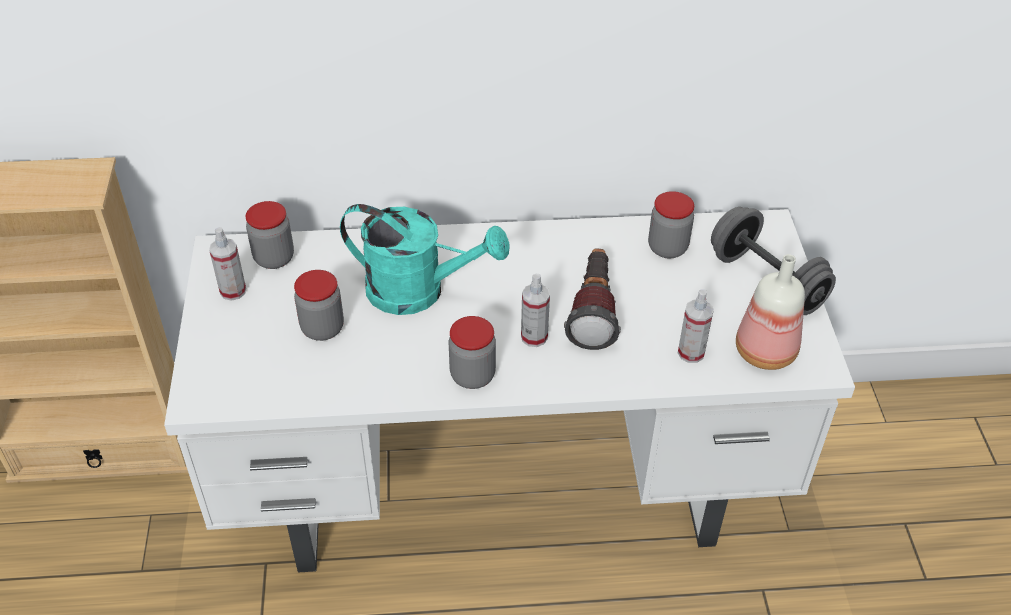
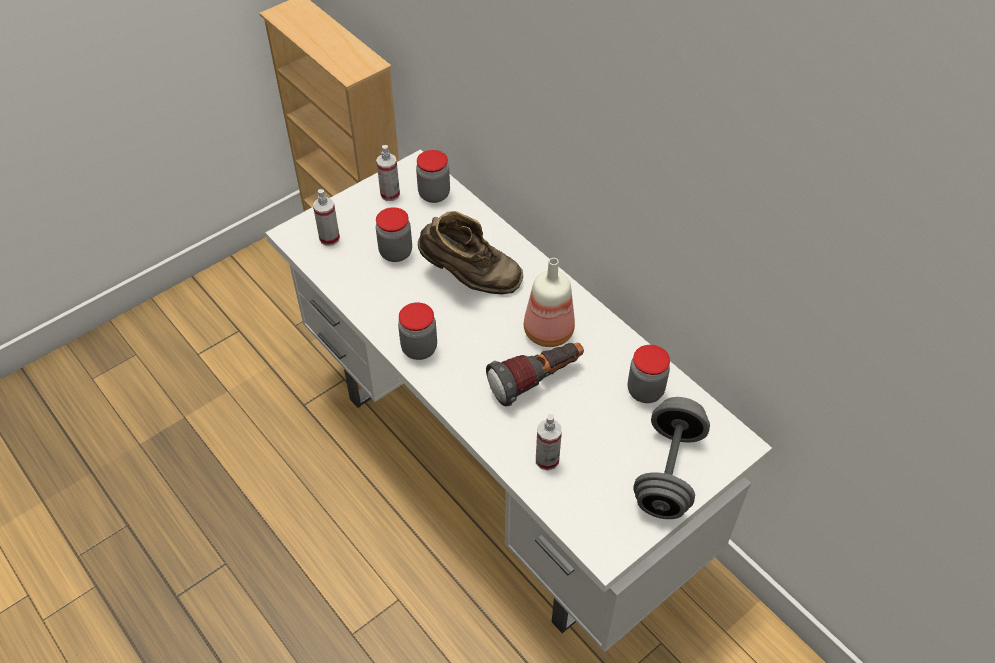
camera: 55 degrees right, 5 degrees up
turquoise watering can [340,204,509,315] -> brown boot [418,211,523,294]
spray bottle [521,274,550,347] -> spray bottle moved to [313,189,340,246]
bottle [736,254,805,370] -> bottle moved to [524,258,575,347]

